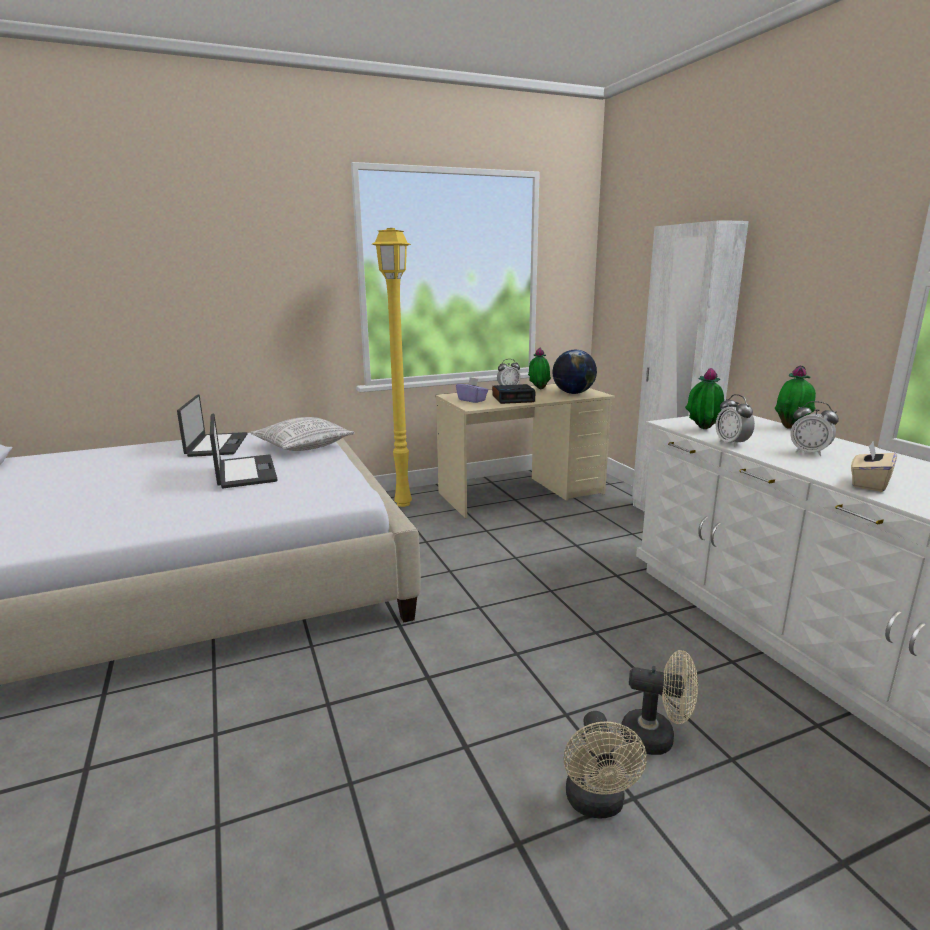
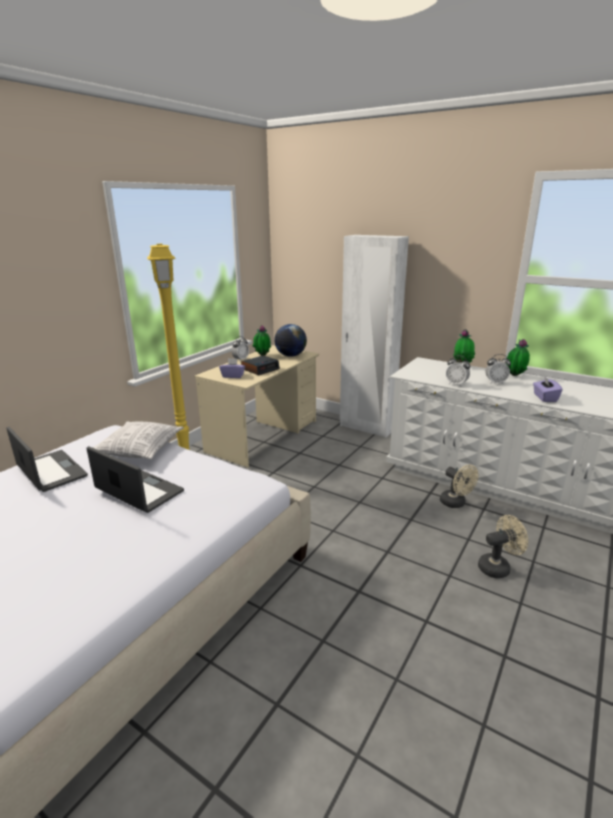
camera: 35 degrees left, 5 degrees up
beige fan [564,711,647,819] -> beige fan moved to [440,465,479,508]
potted plant [685,368,724,429] -> potted plant moved to [506,339,530,376]
beige tissue box [851,441,897,492] -> purple tissue box [533,376,562,402]

